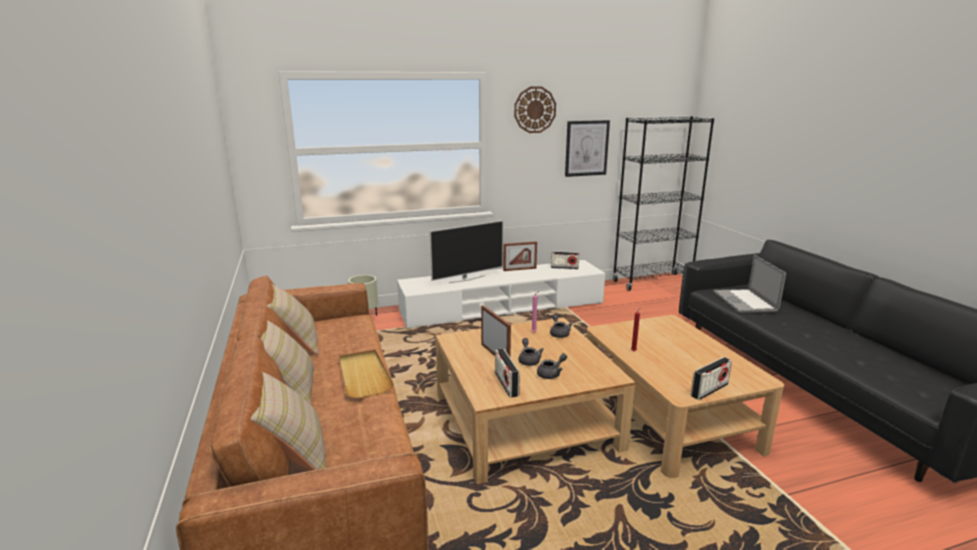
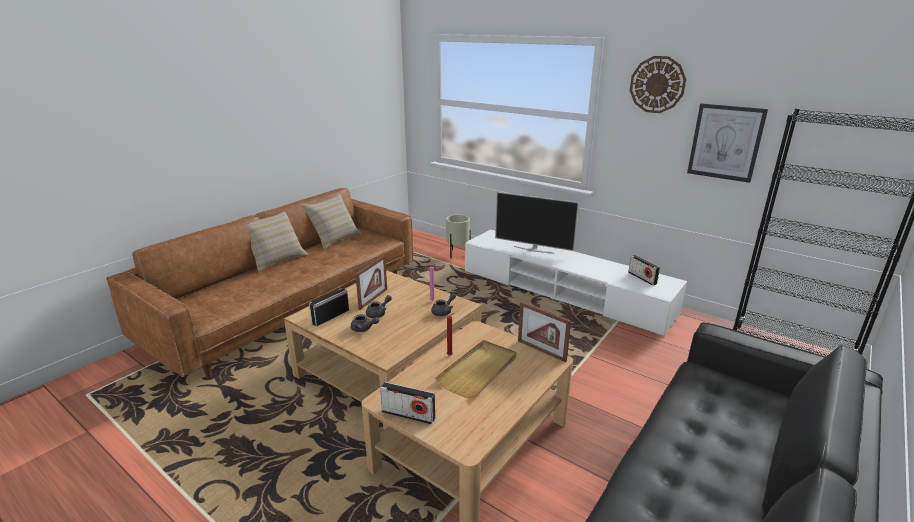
camera: 55 degrees right, 5 degrees up
beige pillow [250,372,326,471] -> none
beige tray [339,350,394,398] -> beige tray moved to [435,340,516,398]
picture frame [503,241,537,271] -> picture frame moved to [518,301,571,362]
laptop [713,255,786,313] -> none

